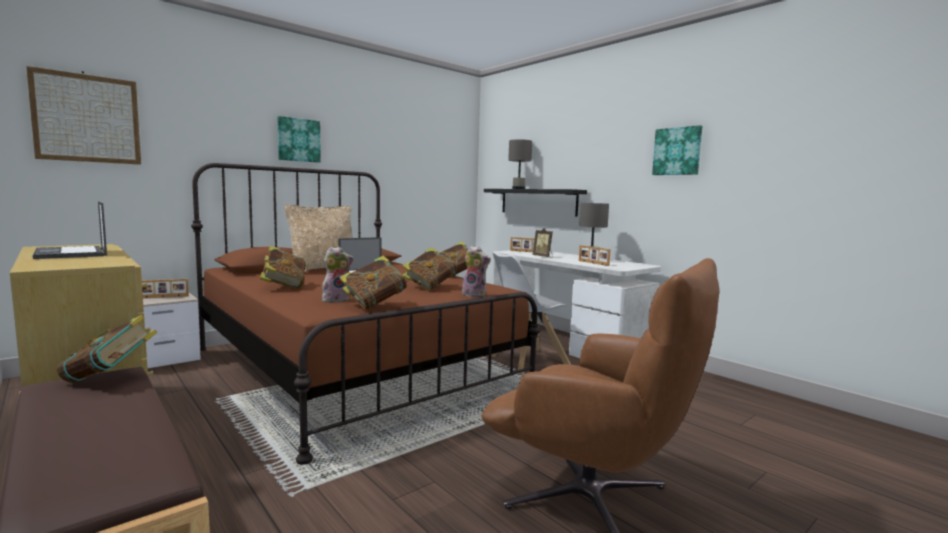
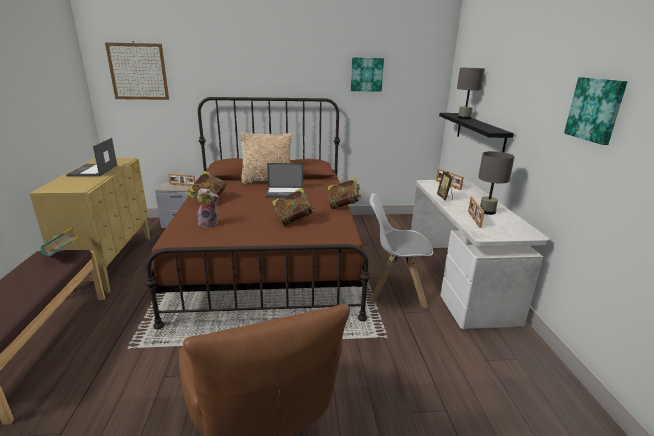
camera: 35 degrees right, 15 degrees up
picture [278,116,321,163] -> picture moved to [351,58,384,92]
book [339,256,409,310] -> none
plush toy [462,246,491,297] -> none

